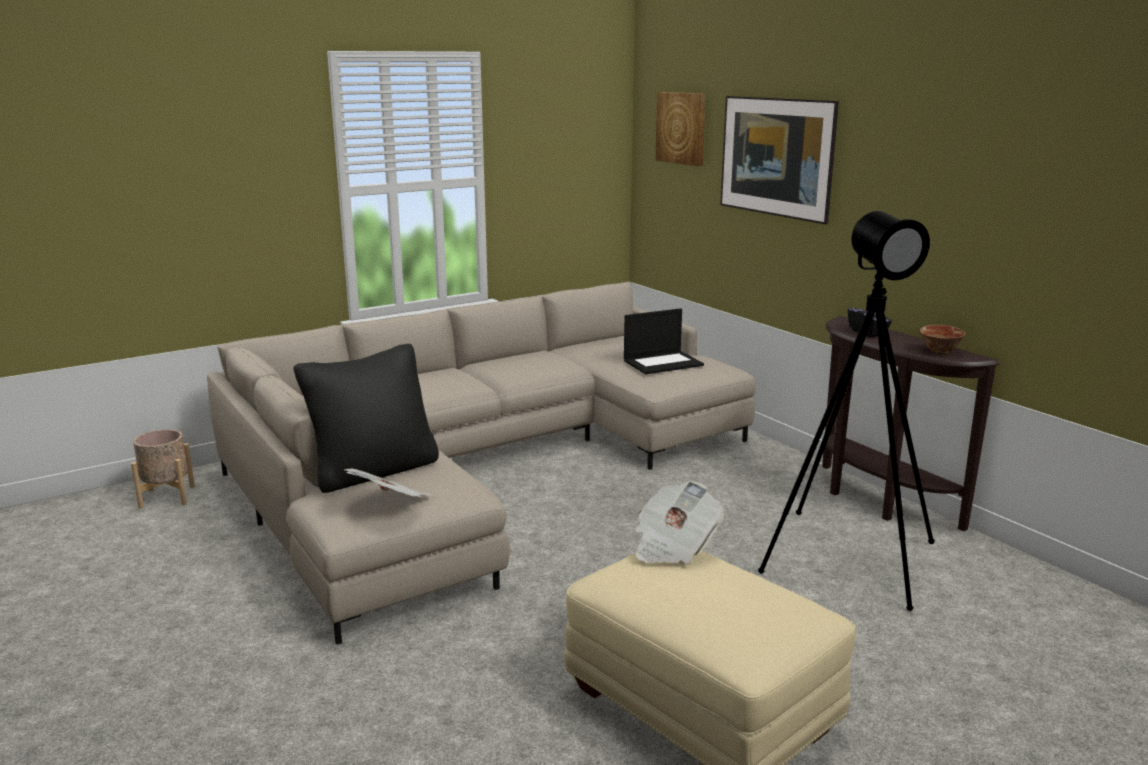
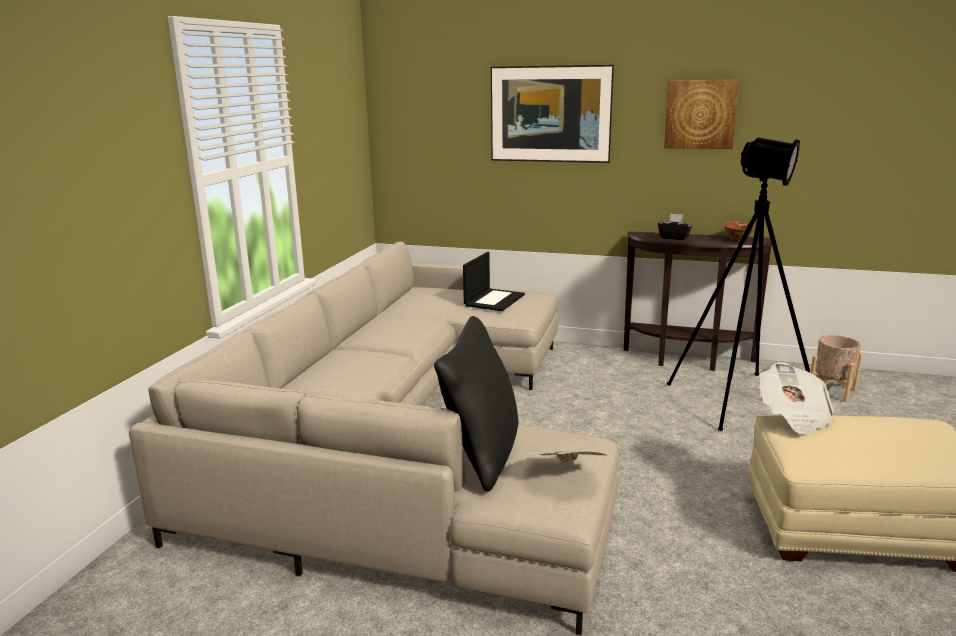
camera: 40 degrees left, 0 degrees up
beige planter [131,429,195,509] -> beige planter moved to [810,335,863,403]
picture [656,92,706,166] -> picture moved to [664,80,739,149]

